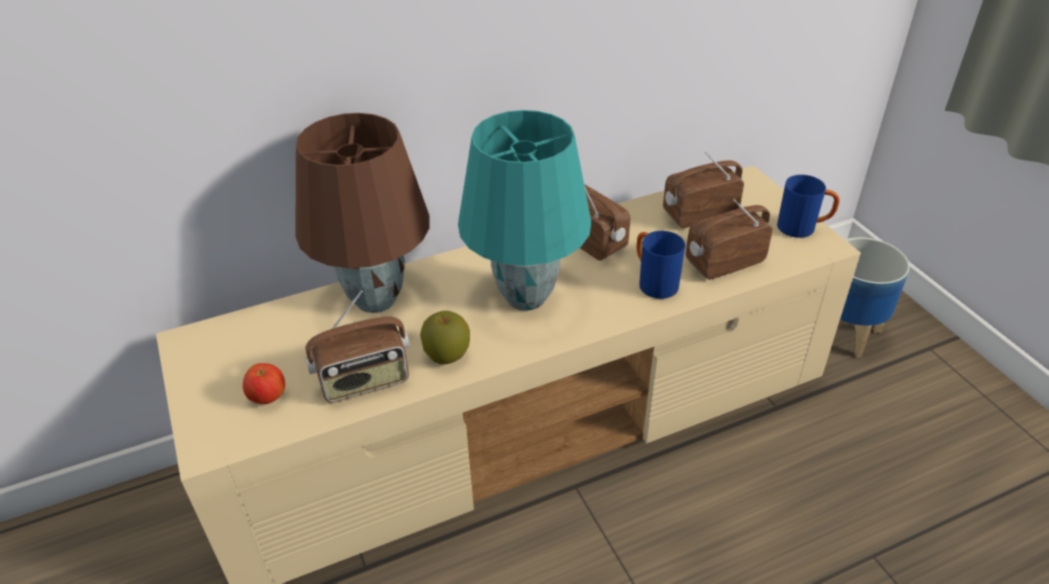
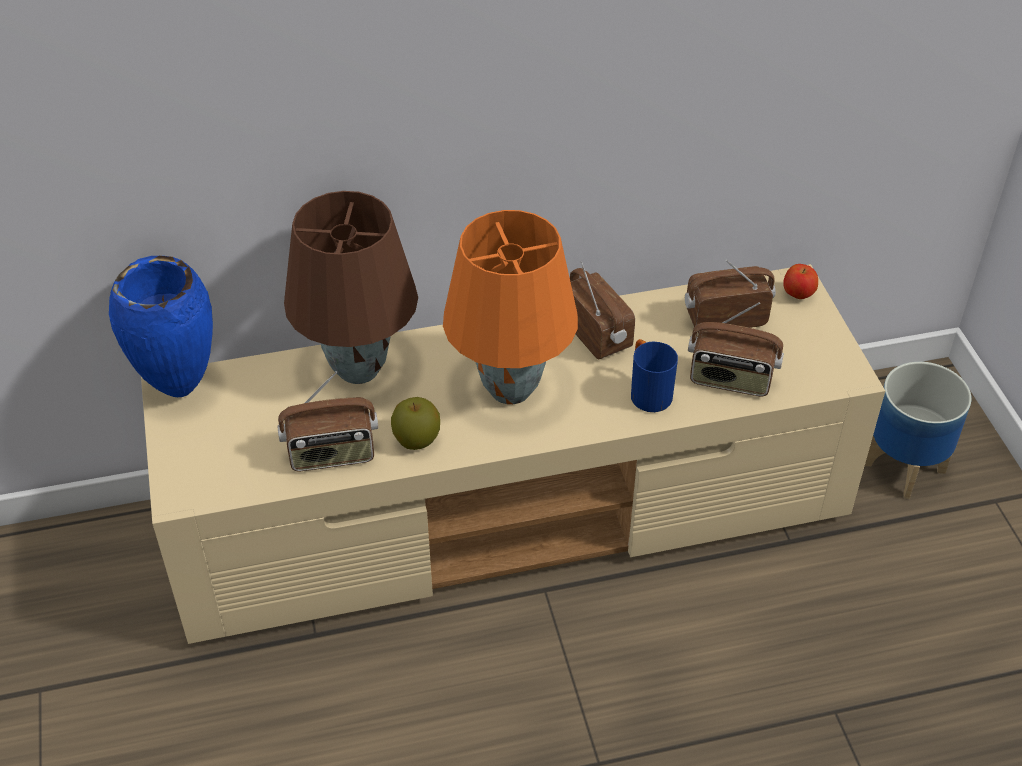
camera: 10 degrees right, 5 degrees up
apple [243,363,285,404] -> apple moved to [783,264,818,299]
turquoise table lamp [458,110,592,311] -> orange table lamp [443,210,578,404]
radio [685,199,773,280] -> radio turned 150 degrees counterclockwise [688,302,784,397]
blue mug [777,175,840,238] -> none
none -> blue vase [109,256,213,397]

